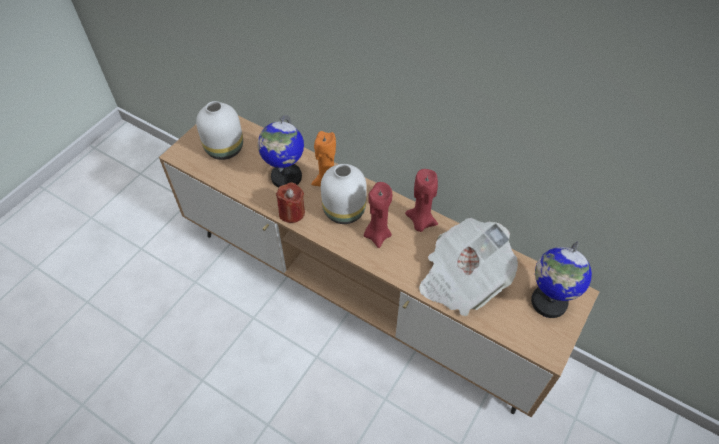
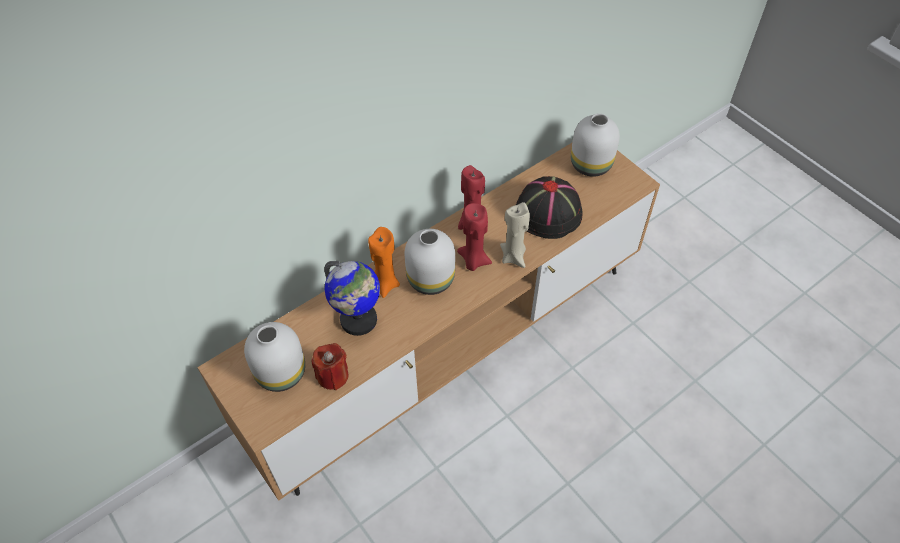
camera: 70 degrees left, 0 degrees up
red candle [276,182,305,223] -> red candle moved to [311,343,349,390]
newspaper [419,218,518,316] -> black hat [516,176,582,239]
globe [531,242,592,318] -> white vase [571,113,620,177]
none -> beige candle [500,202,530,268]

